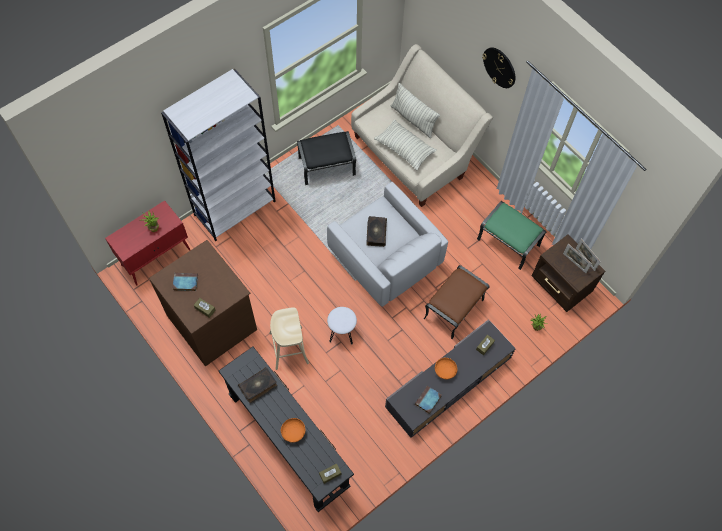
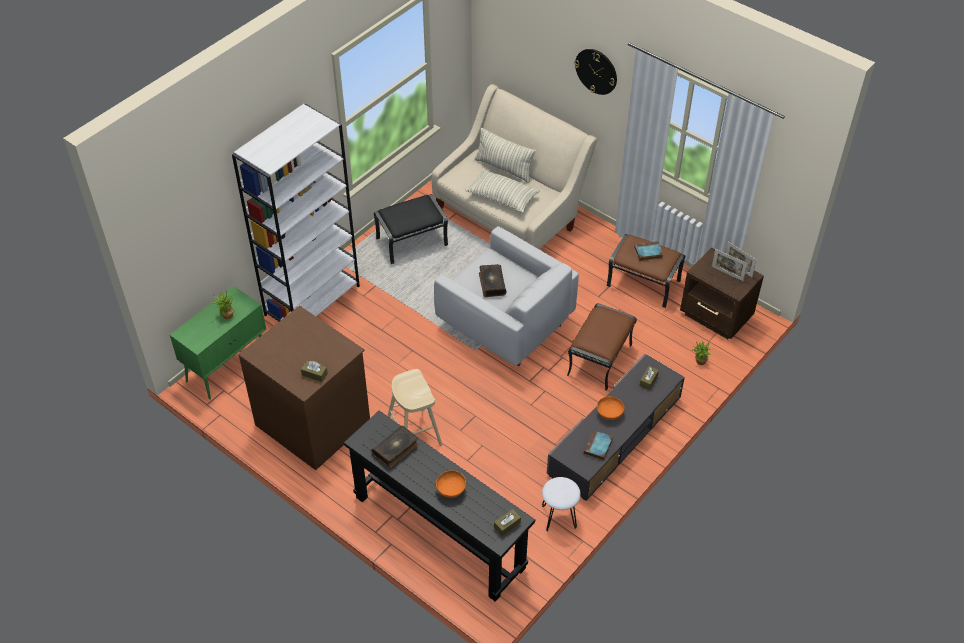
camera: 10 degrees left, 15 degrees down
red cabinet [105,200,191,286] -> green cabinet [170,286,266,400]
book [172,273,198,291] -> book moved to [634,241,663,261]
white stool [327,307,357,344] -> white stool moved to [542,477,581,531]
green ottoman [477,201,547,270] -> brown ottoman [607,234,685,308]

